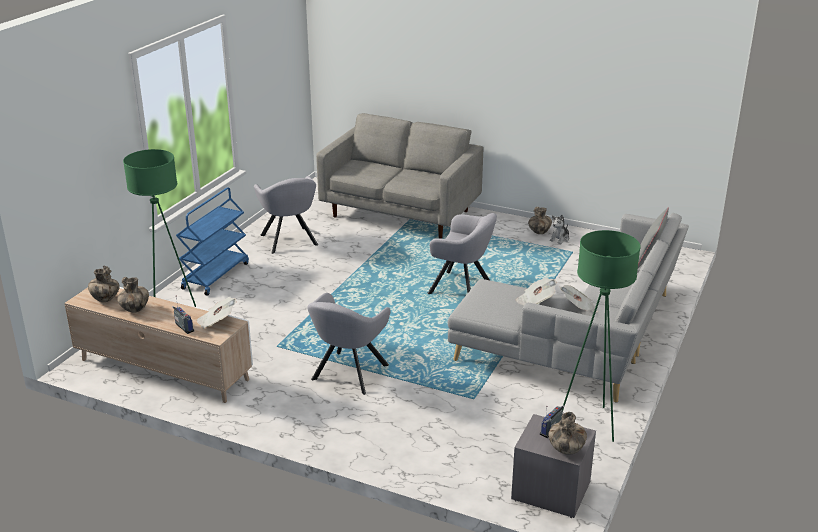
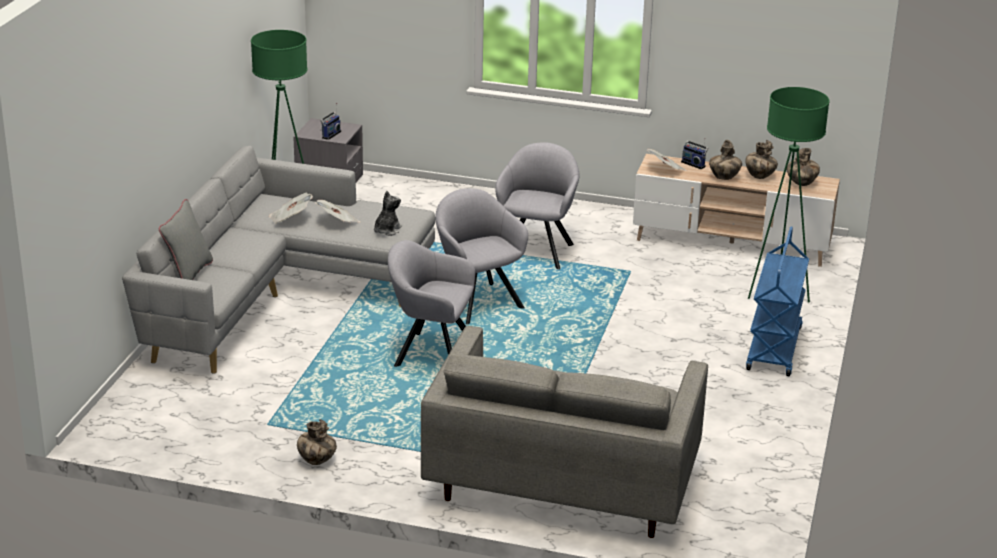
camera: 170 degrees right, 0 degrees up
grey armchair [254,176,318,254] -> grey armchair moved to [435,188,528,325]
vase [548,412,587,455] -> vase moved to [709,140,742,180]
plush toy [550,215,569,244] -> plush toy moved to [374,191,402,236]

